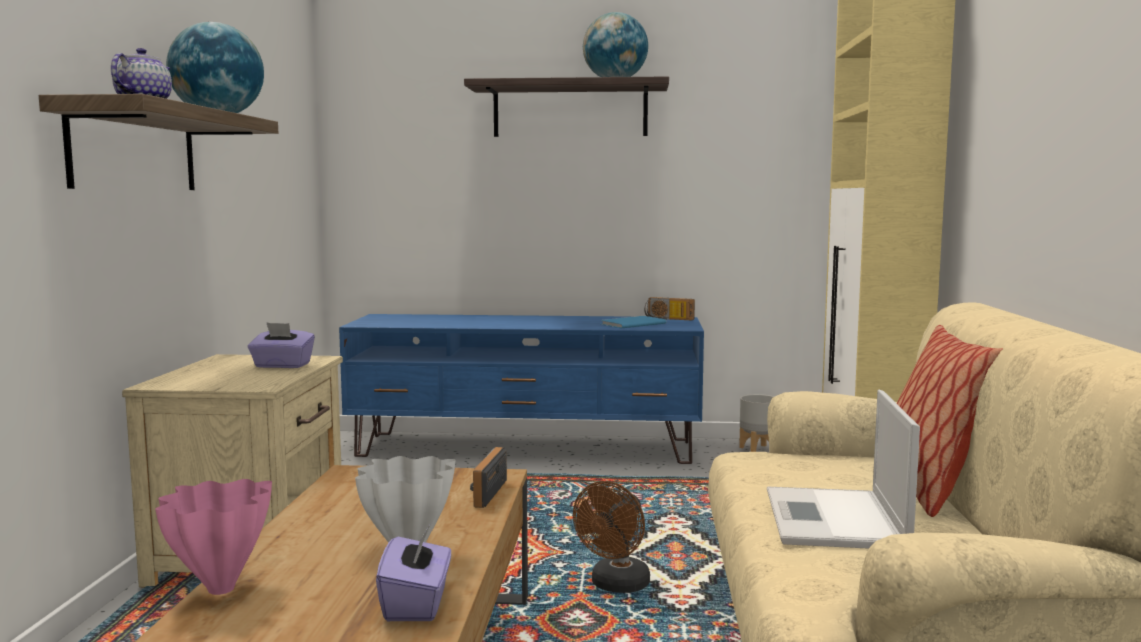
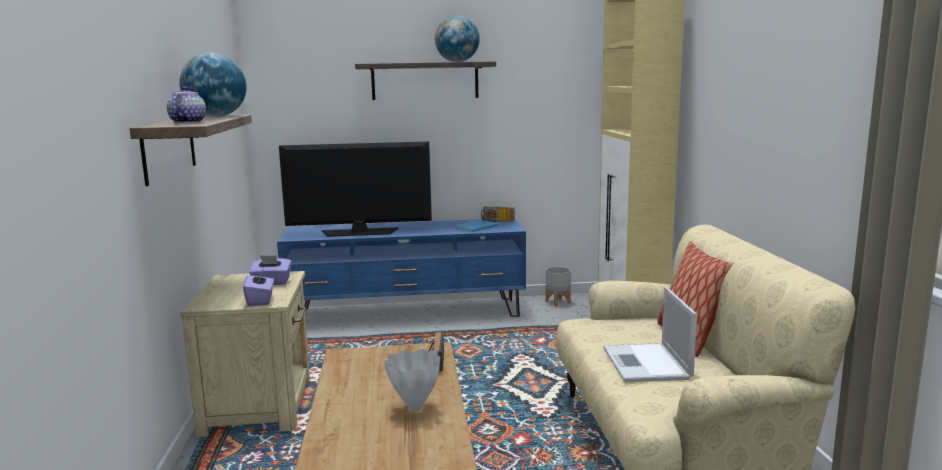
camera: 10 degrees left, 5 degrees up
pink vase [155,479,272,595] -> none
purple tissue box [376,525,451,621] -> purple tissue box moved to [243,268,274,306]
brown fan [573,481,650,593] -> none
none -> television [279,141,432,237]

